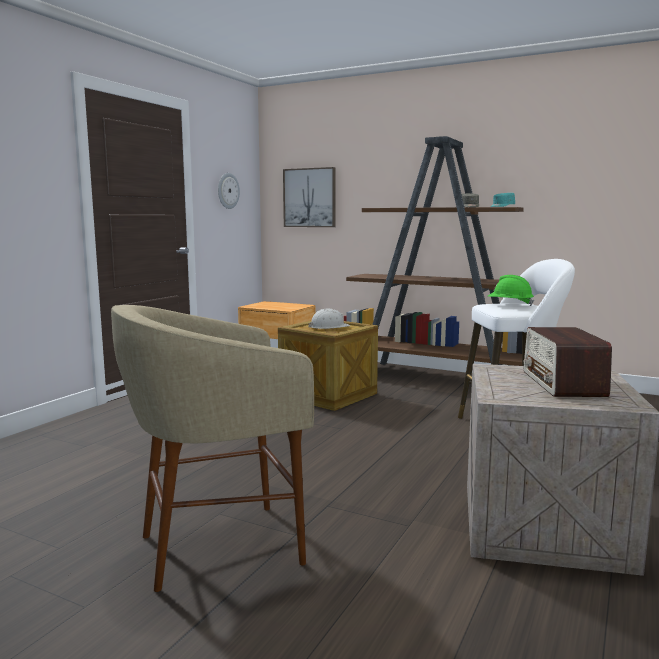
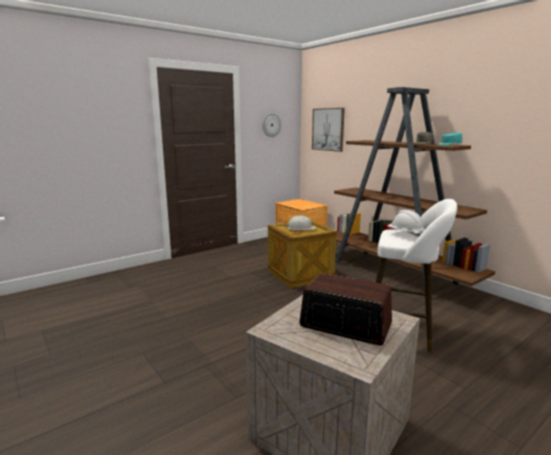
camera: 25 degrees right, 5 degrees up
beige stool [111,305,314,592] -> none
green hard hat [488,275,534,306] -> white hard hat [387,210,425,237]
radio [523,327,612,397] -> radio turned 90 degrees clockwise [299,273,392,346]

